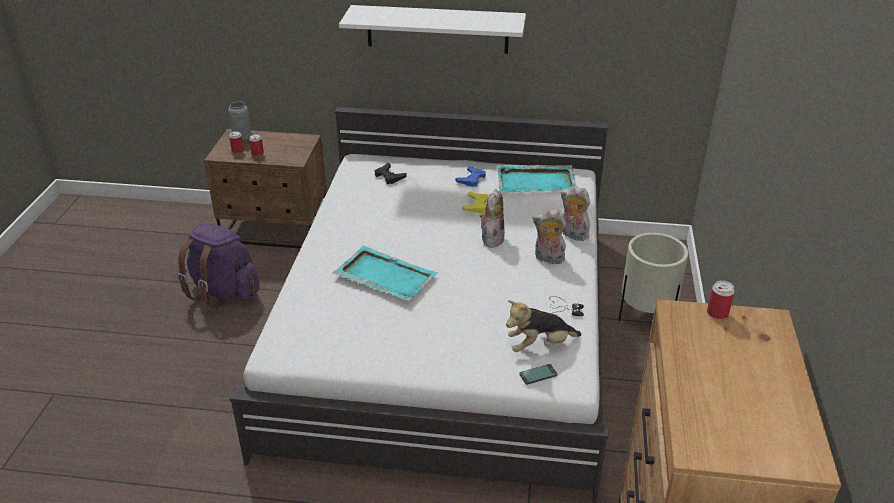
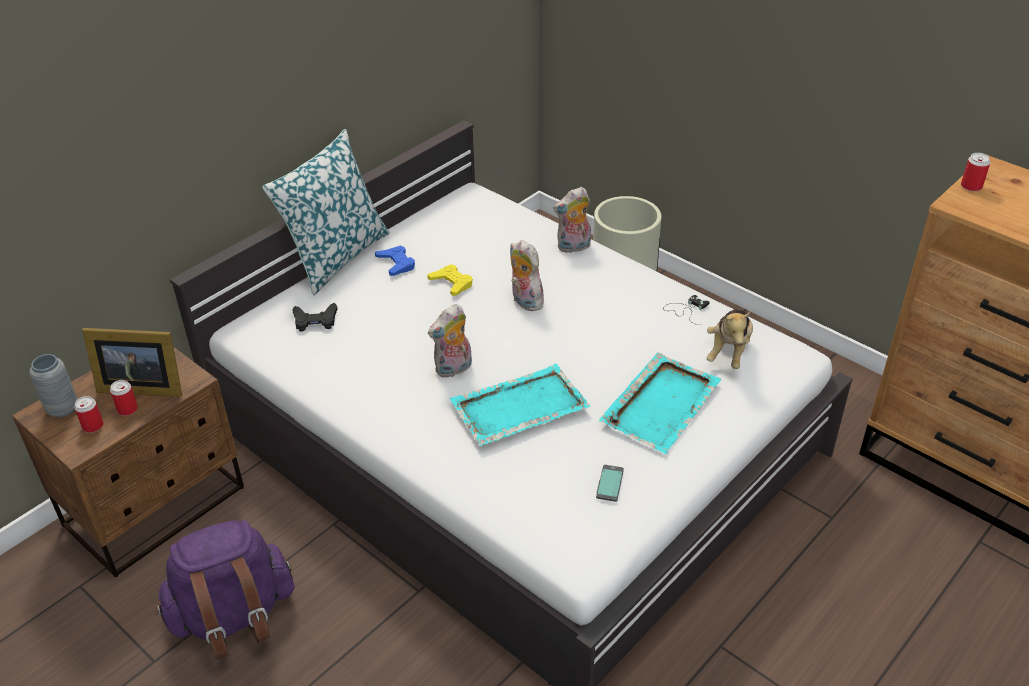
camera: 55 degrees left, 5 degrees up
white shelf [339,5,526,54] -> none
turquoise tray [497,165,577,192] -> turquoise tray moved to [599,353,721,454]
phone [519,364,557,385] -> phone moved to [596,465,624,502]
plush toy [532,209,566,266] -> plush toy moved to [428,304,472,378]
none -> picture frame [82,328,182,397]
none -> pillow [262,129,390,295]

